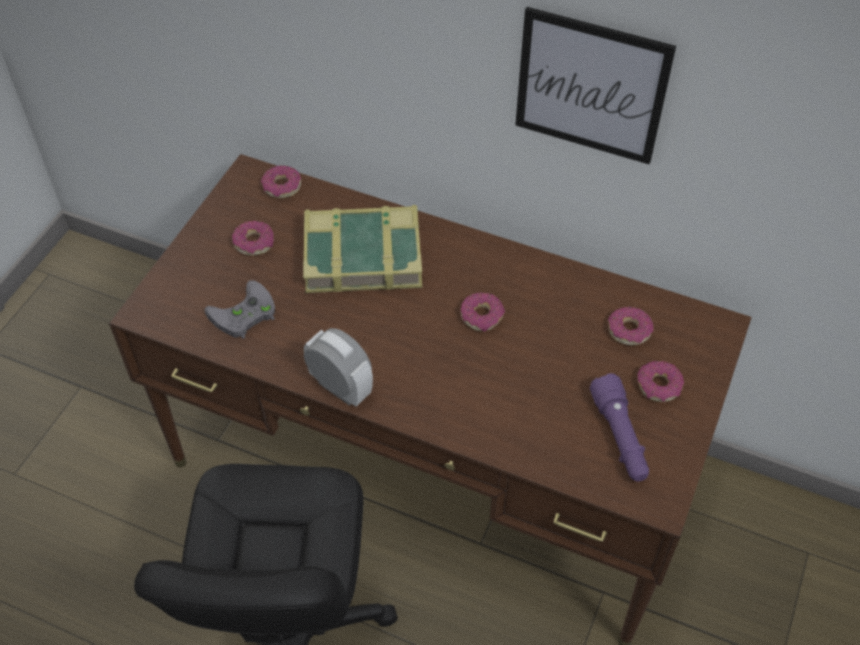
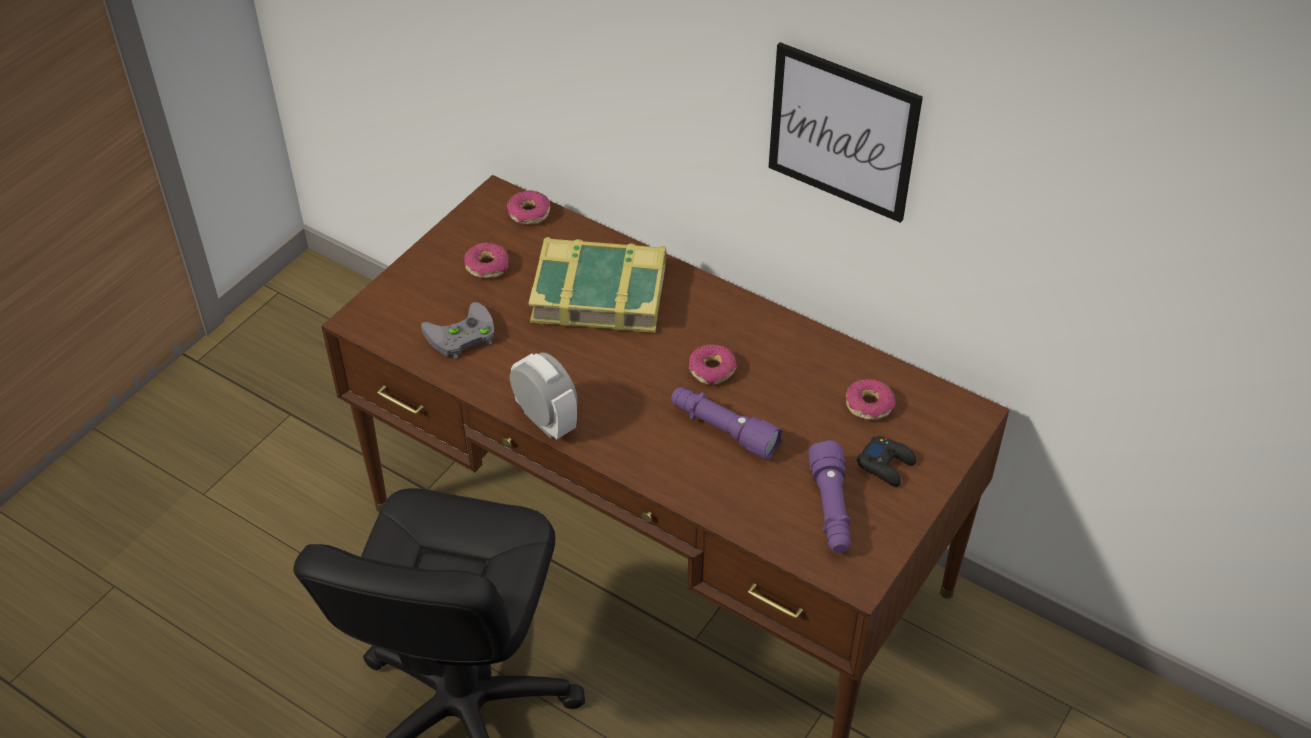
camera: 10 degrees right, 5 degrees down
donut [637,361,684,402] -> black game controller [857,436,916,487]
none -> purple flashlight [671,387,783,460]

